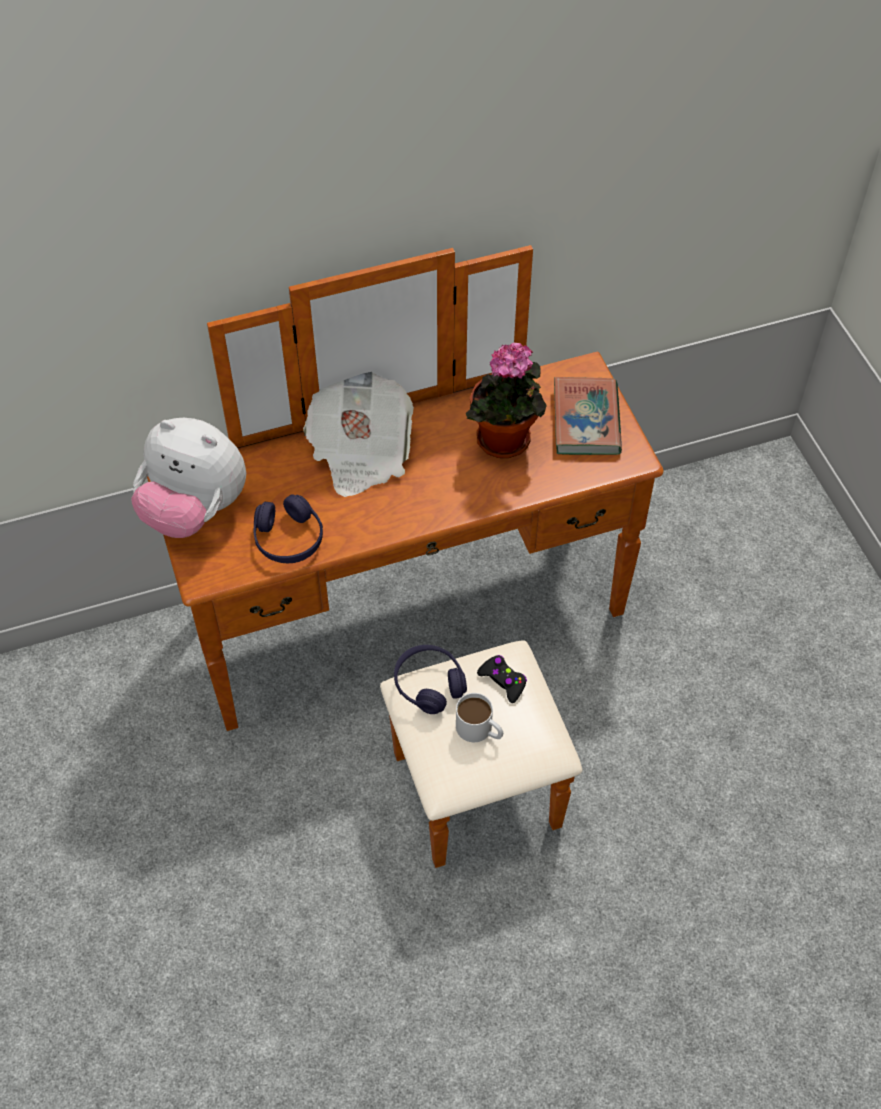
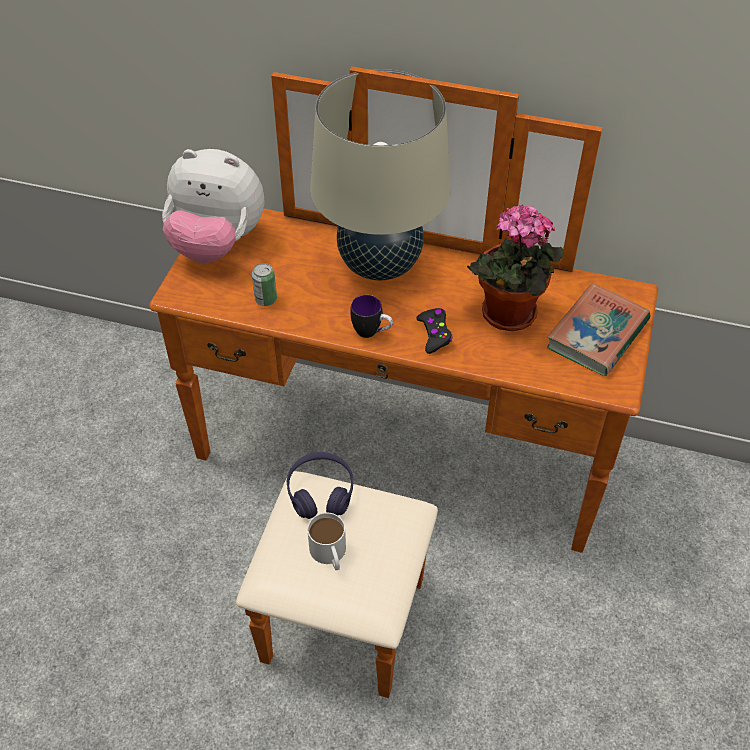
camera: 35 degrees right, 5 degrees down
plush toy [131,418,246,538] -> plush toy turned 45 degrees counterclockwise [162,149,264,263]
purple headphones [254,494,323,563] -> can [252,263,277,306]
newspaper [303,372,414,497] -> beige table lamp [310,69,451,280]
black game controller [477,655,527,703] -> black game controller moved to [416,308,453,354]
none -> mug [350,295,393,338]

